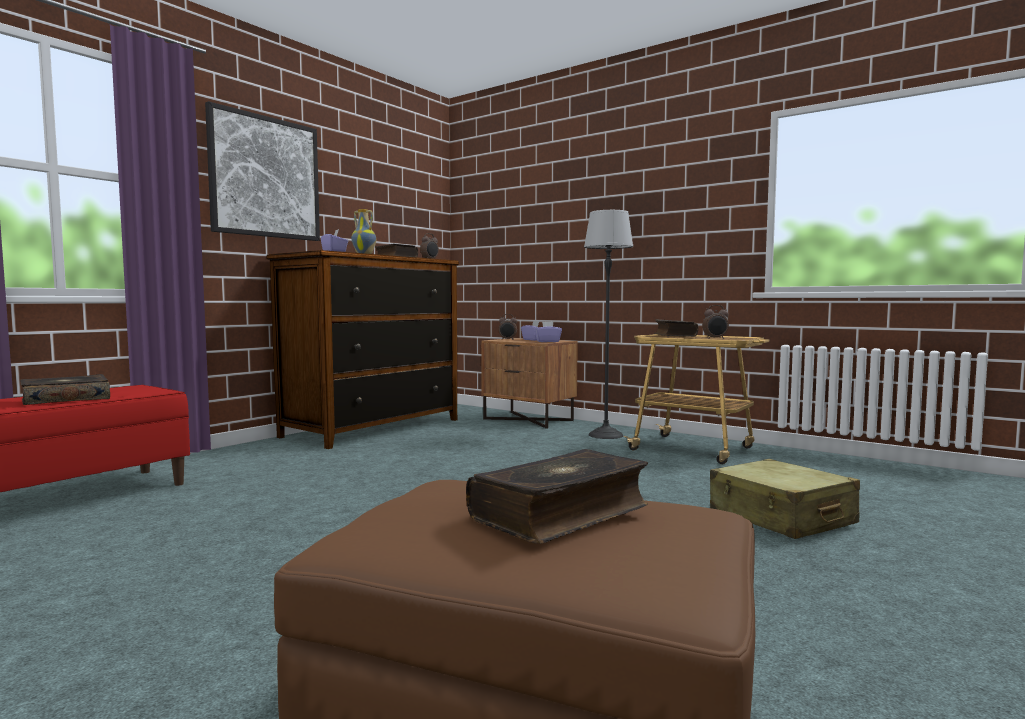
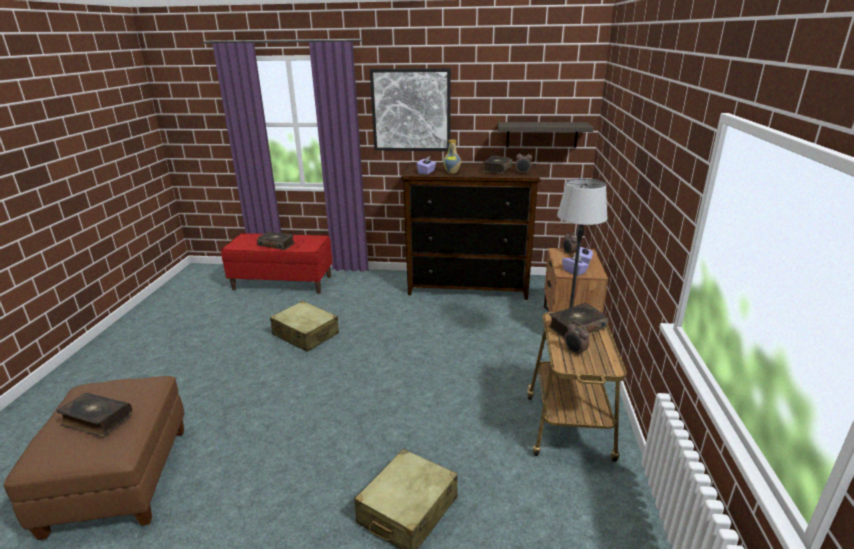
camera: 60 degrees right, 20 degrees up
none -> beige suitcase [270,301,339,352]
none -> shelf [498,122,594,148]

